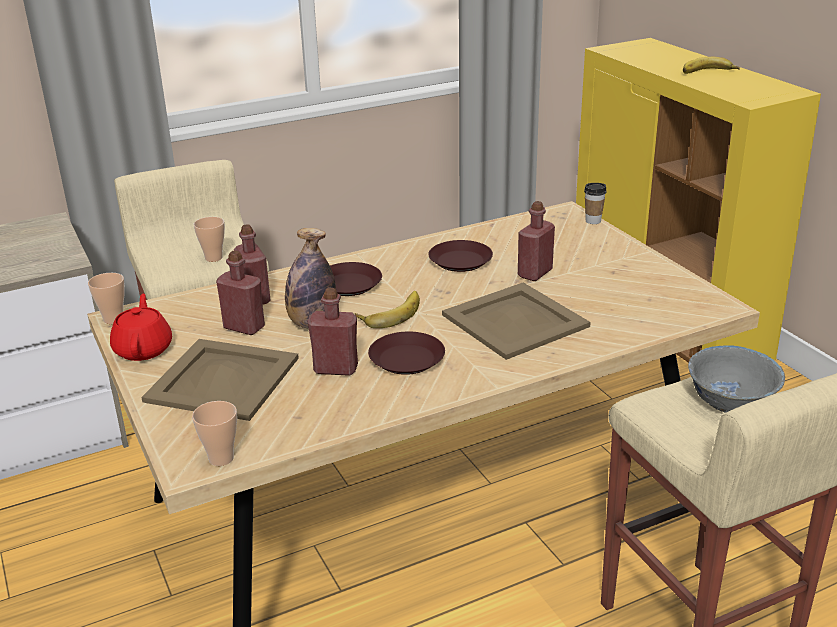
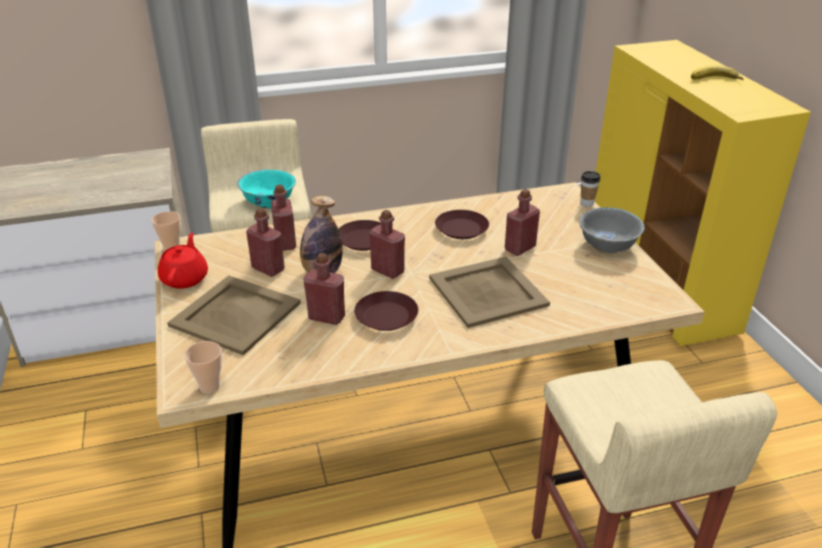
camera: 10 degrees right, 5 degrees up
cup [193,217,225,262] -> turquoise bowl [237,169,296,208]
banana [355,291,420,328] -> red bottle [369,210,405,279]
grey bowl [688,345,785,413] -> grey bowl moved to [579,207,645,253]

